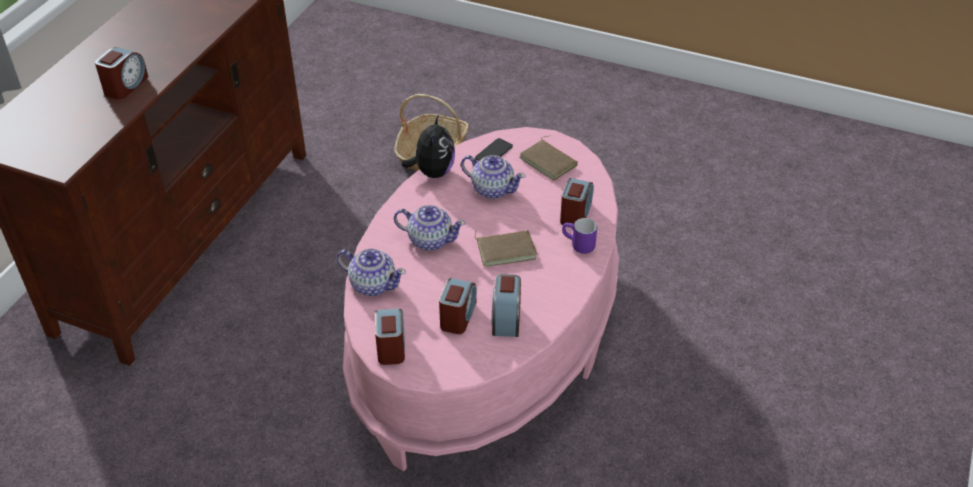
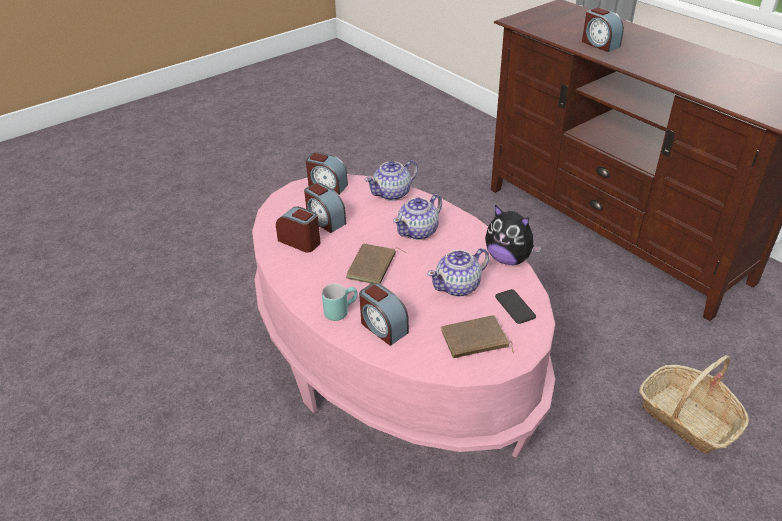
camera: 120 degrees right, 5 degrees down
purple mug [562,218,597,254] -> turquoise mug [322,284,358,321]

